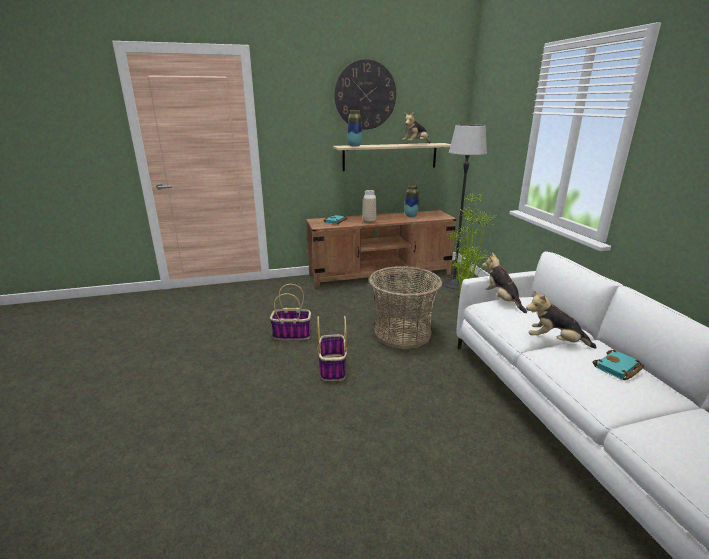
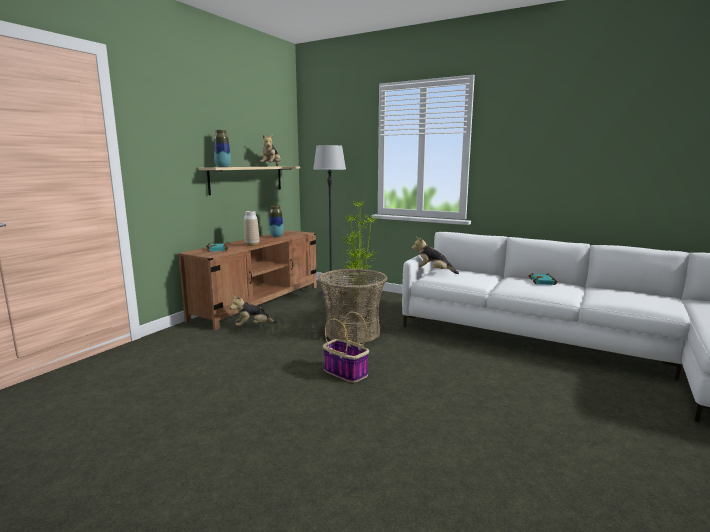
camera: 45 degrees left, 10 degrees down
basket [270,284,311,340] -> none
wall clock [334,59,396,130] -> none
plush toy [526,290,597,349] -> plush toy moved to [230,295,277,326]

